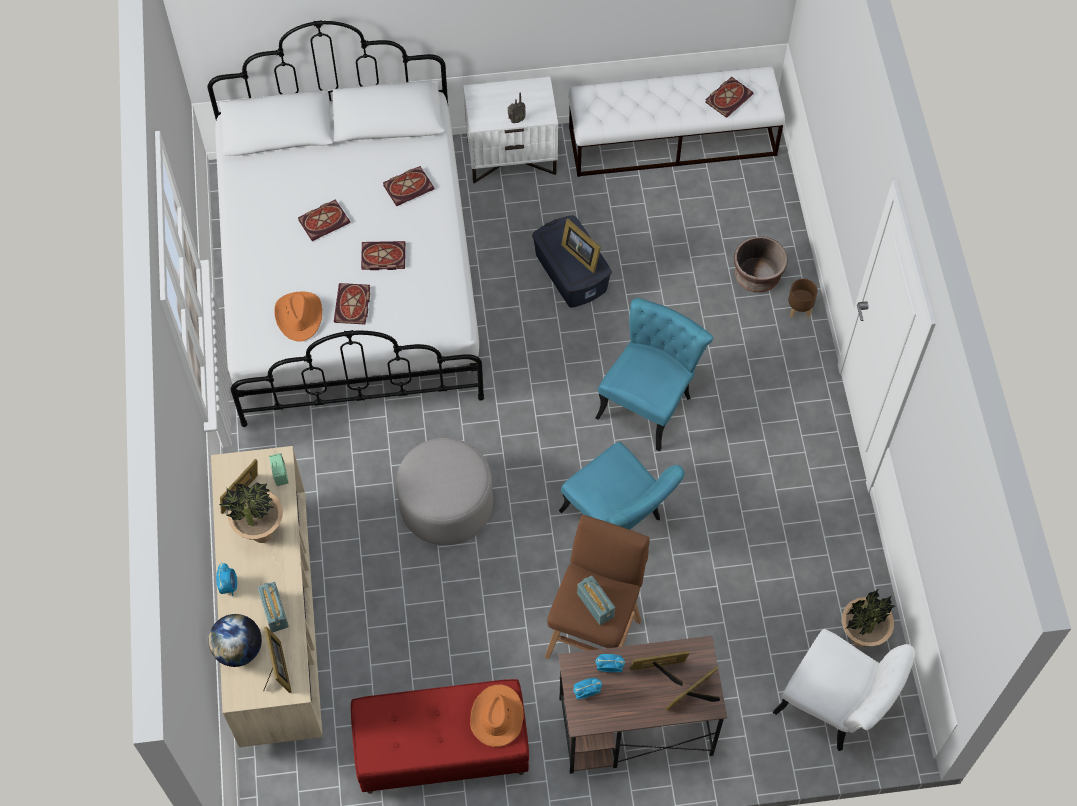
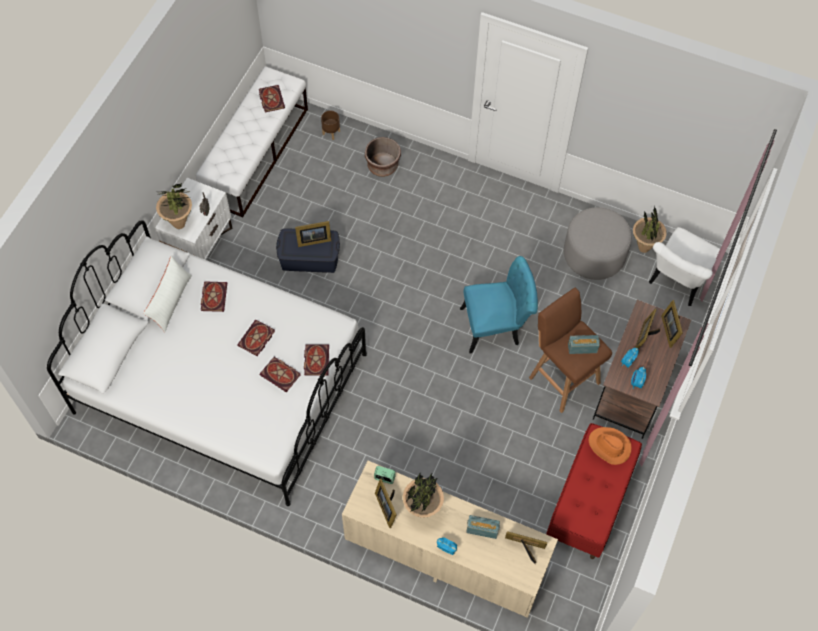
camera: 60 degrees left, 0 degrees up
globe [208,614,262,667] -> none
orange hat [274,292,322,342] -> none
book [298,199,350,241] -> book moved to [304,344,329,376]
grey ottoman [396,438,493,545] -> grey ottoman moved to [564,207,632,280]
turquoise chair [595,298,714,452] -> none
white chair [773,629,915,751] -> white chair turned 150 degrees clockwise [649,227,720,306]
brown planter [788,279,818,318] -> brown planter moved to [321,111,340,140]
none -> white pillow [143,256,192,332]
none -> potted plant [156,183,192,229]

